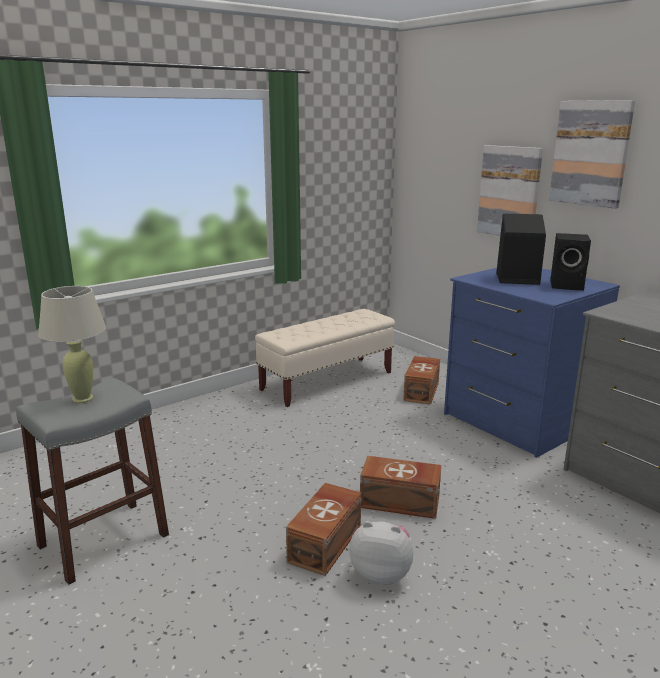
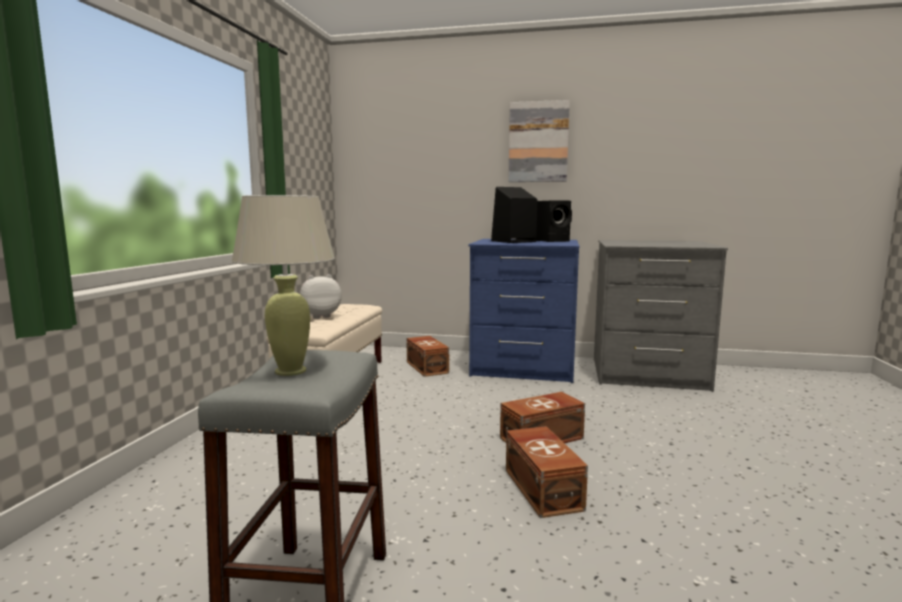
camera: 40 degrees left, 10 degrees down
plush toy [349,521,413,585] -> plush toy moved to [300,274,342,319]
picture [477,145,543,236] -> none

